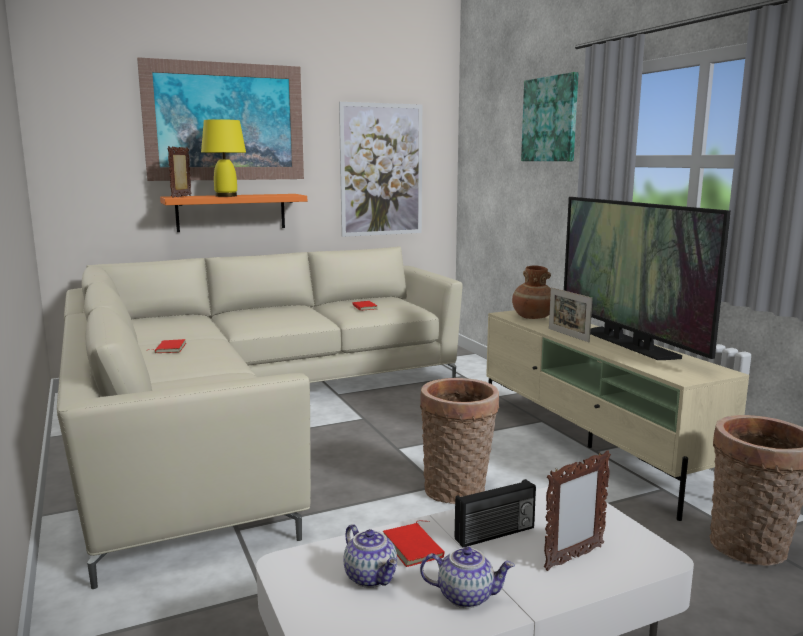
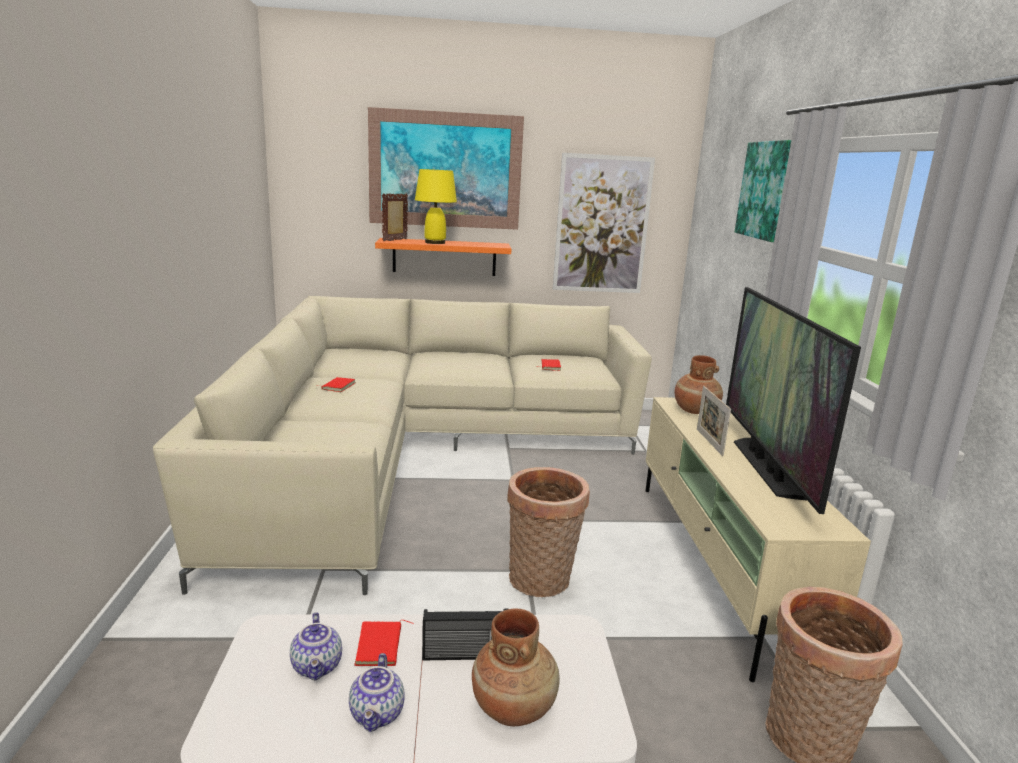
camera: 20 degrees right, 5 degrees up
teapot [420,547,515,608] -> teapot turned 60 degrees clockwise [349,653,405,732]
picture frame [544,450,611,571] -> brown vase [472,608,560,726]

